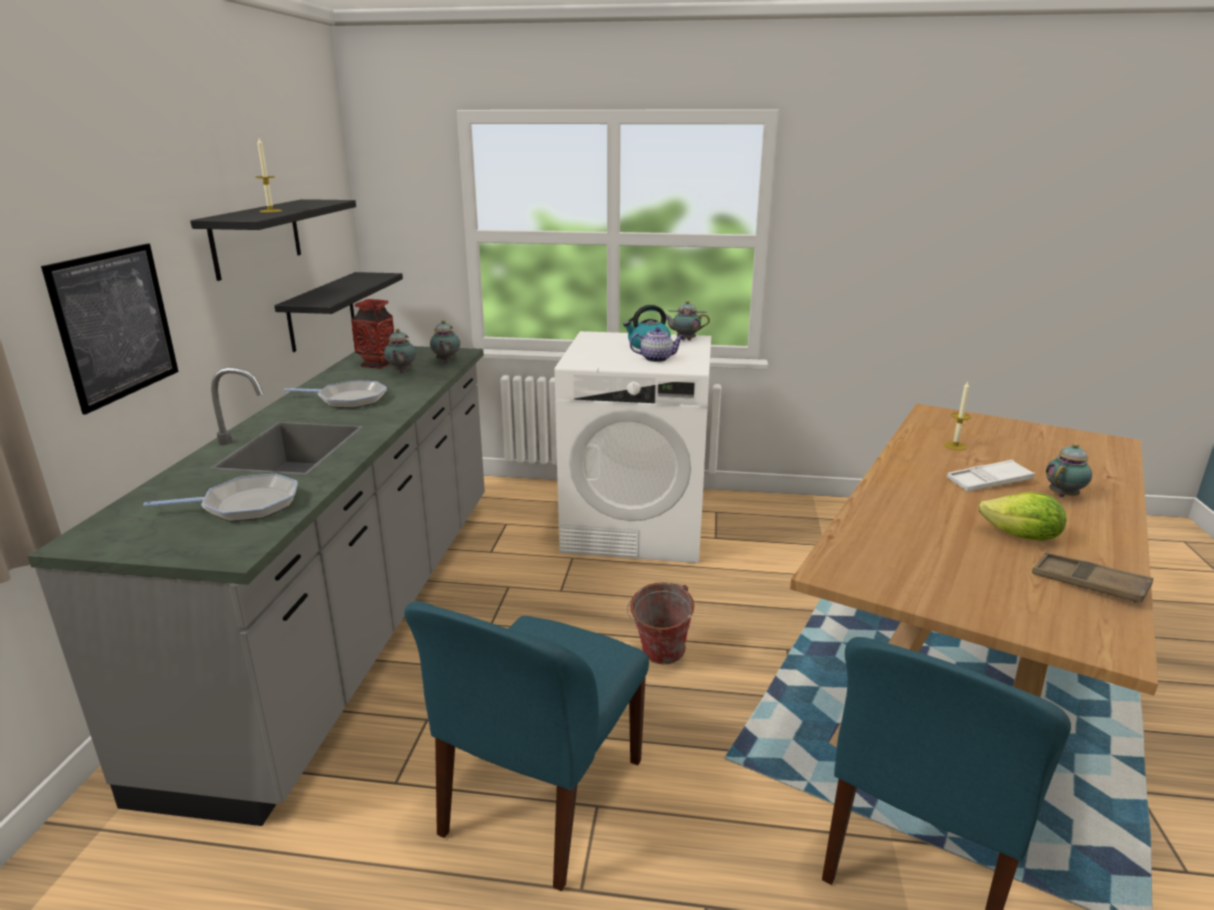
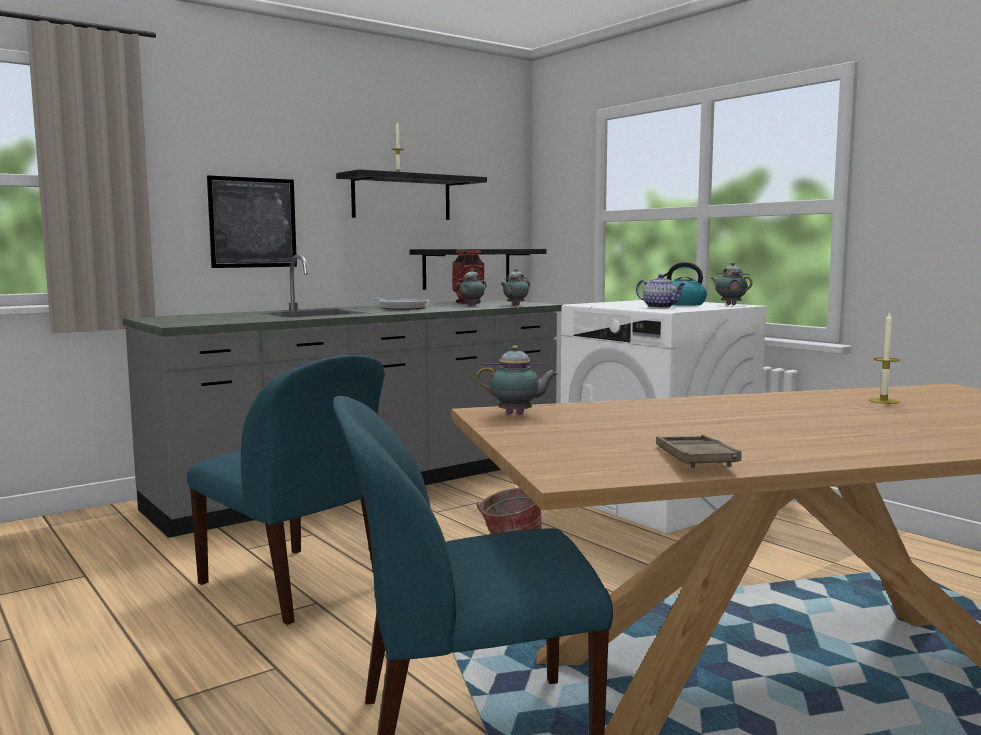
camera: 45 degrees right, 15 degrees down
frying pan [144,474,298,522] -> none
blue chair [404,601,649,891] -> blue chair turned 120 degrees counterclockwise [187,355,384,625]
white tray [947,460,1035,492] -> none
lettuce [978,492,1067,541] -> none
teapot [1046,443,1092,497] -> teapot moved to [476,345,558,414]

